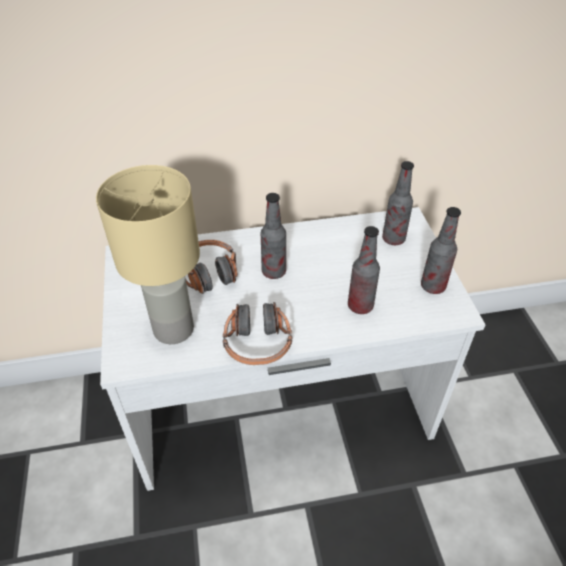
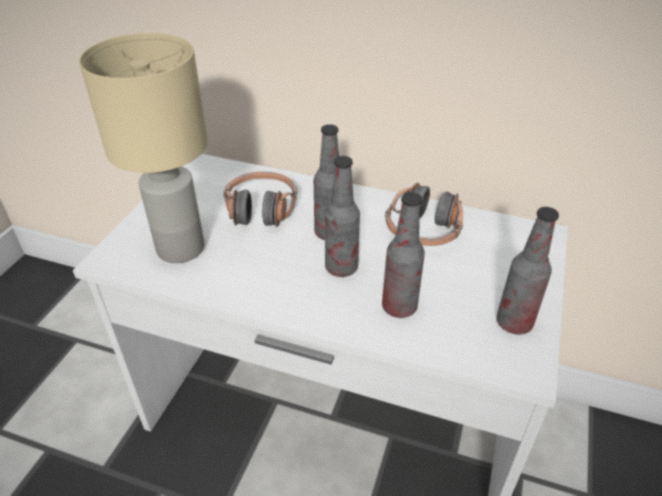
camera: 30 degrees right, 5 degrees down
headphones [223,302,292,365] -> headphones moved to [385,183,463,246]
bottle [382,161,414,245] -> bottle moved to [325,156,360,277]

